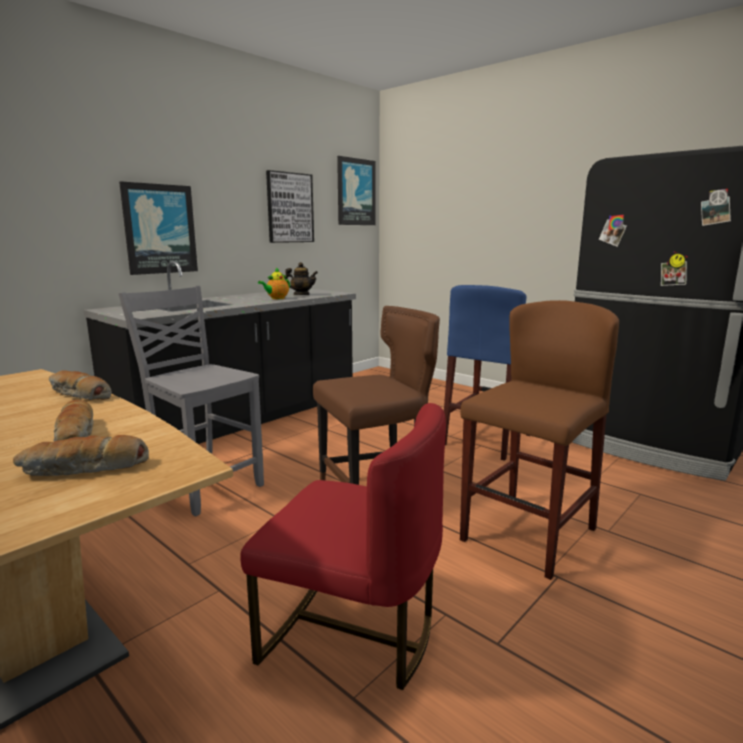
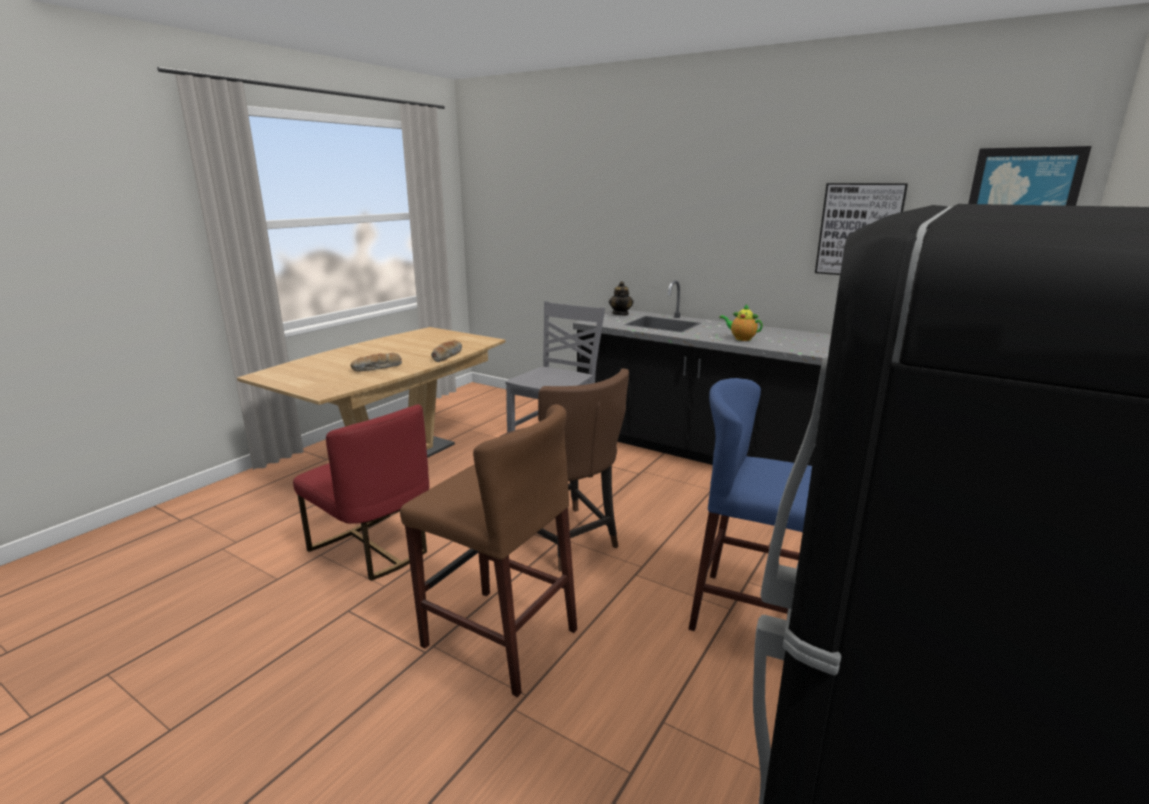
camera: 80 degrees right, 5 degrees up
bread [13,435,149,476] -> none
picture [119,181,198,275] -> none
red chair [240,403,446,690] -> red chair turned 60 degrees counterclockwise [293,404,429,581]
teapot [285,262,318,295] -> teapot moved to [609,281,634,316]

